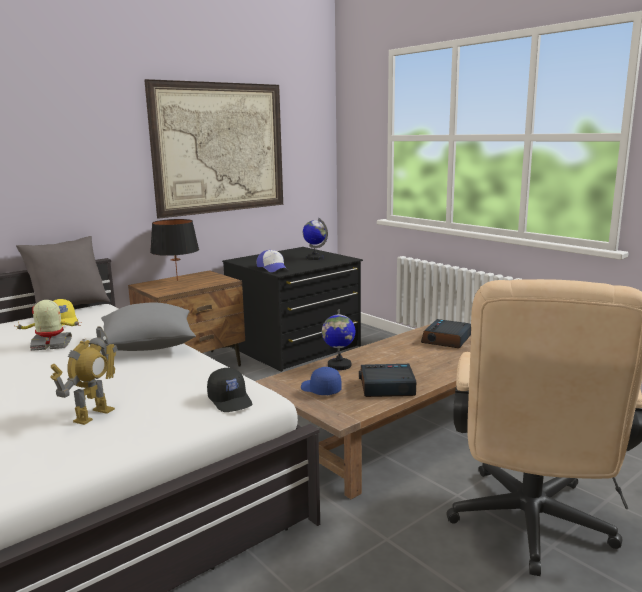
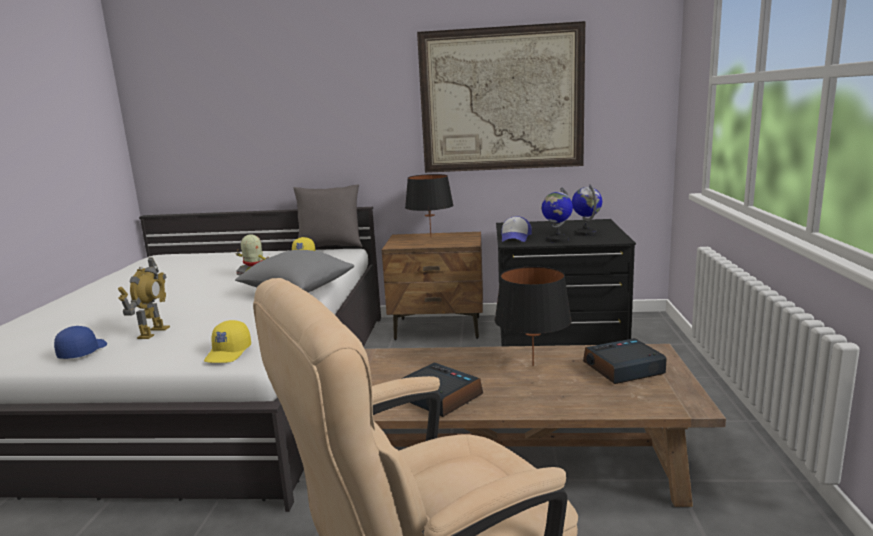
camera: 45 degrees right, 0 degrees up
toy robot [50,326,118,425] -> toy robot turned 60 degrees counterclockwise [118,257,170,339]
black cap [207,368,253,412] -> yellow cap [204,320,251,363]
blue cap [301,367,342,395] -> blue cap moved to [54,326,107,359]
globe [322,309,356,370] -> globe moved to [541,187,573,243]
none -> black table lamp [495,266,572,366]

